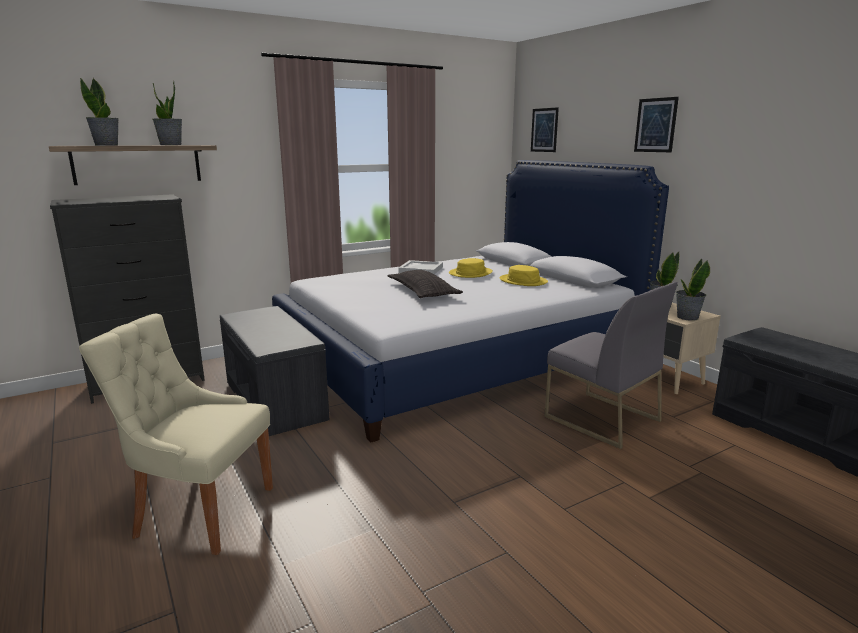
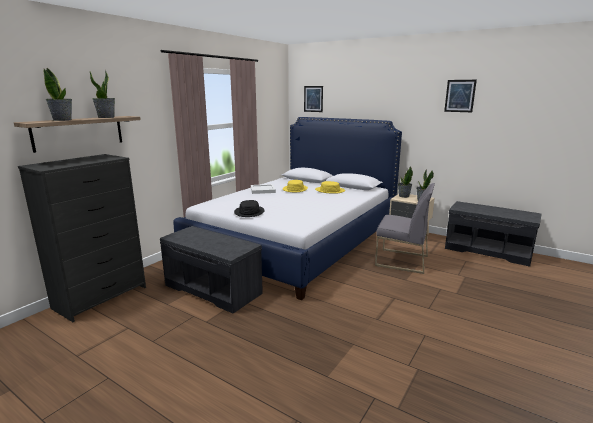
camera: 25 degrees left, 0 degrees up
beige chair [79,313,273,555] -> none
pillow [388,270,463,298] -> none
picture [634,97,679,152] -> picture moved to [444,80,477,112]
none -> black hat [234,200,265,217]

